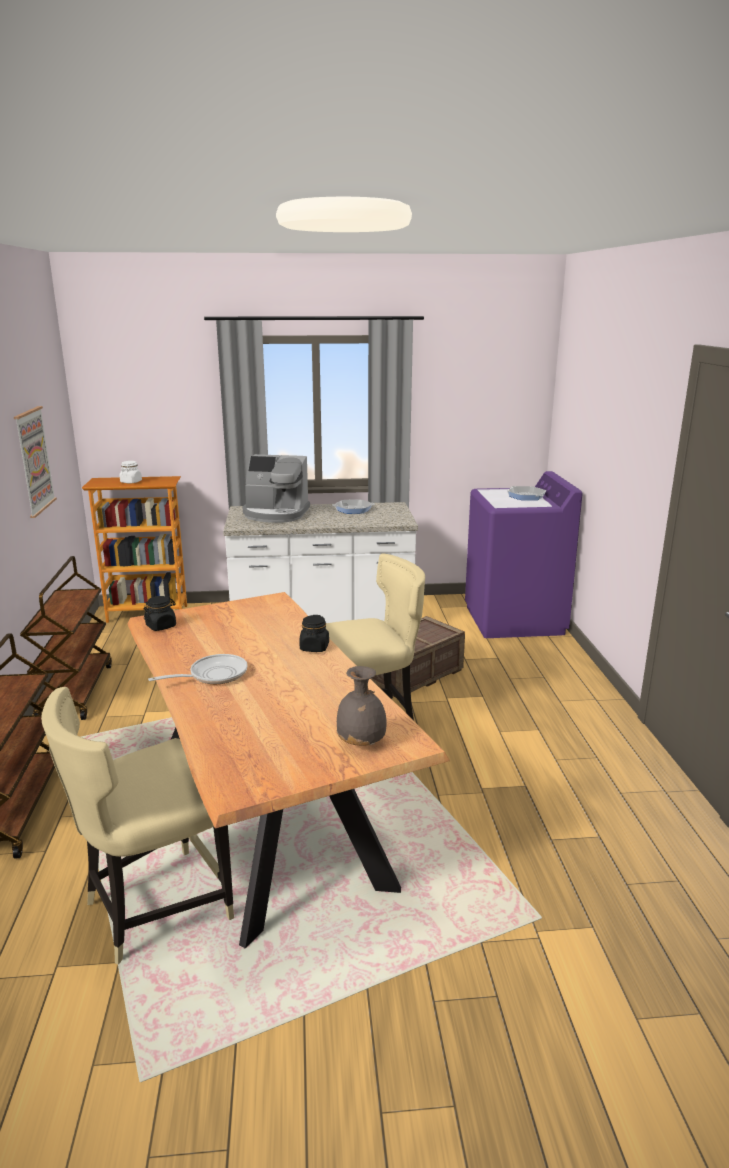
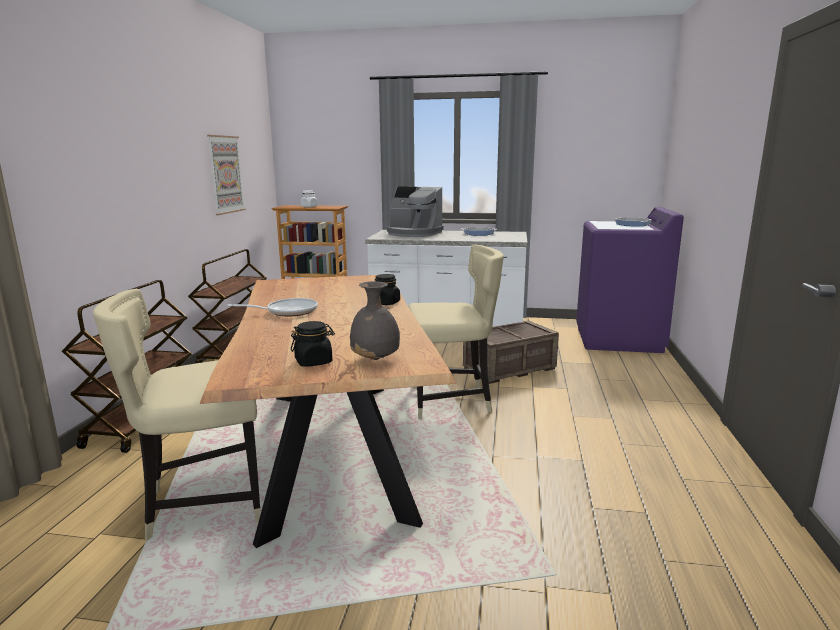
camera: 15 degrees right, 5 degrees down
black jar [144,596,176,631] -> black jar moved to [291,321,335,367]

